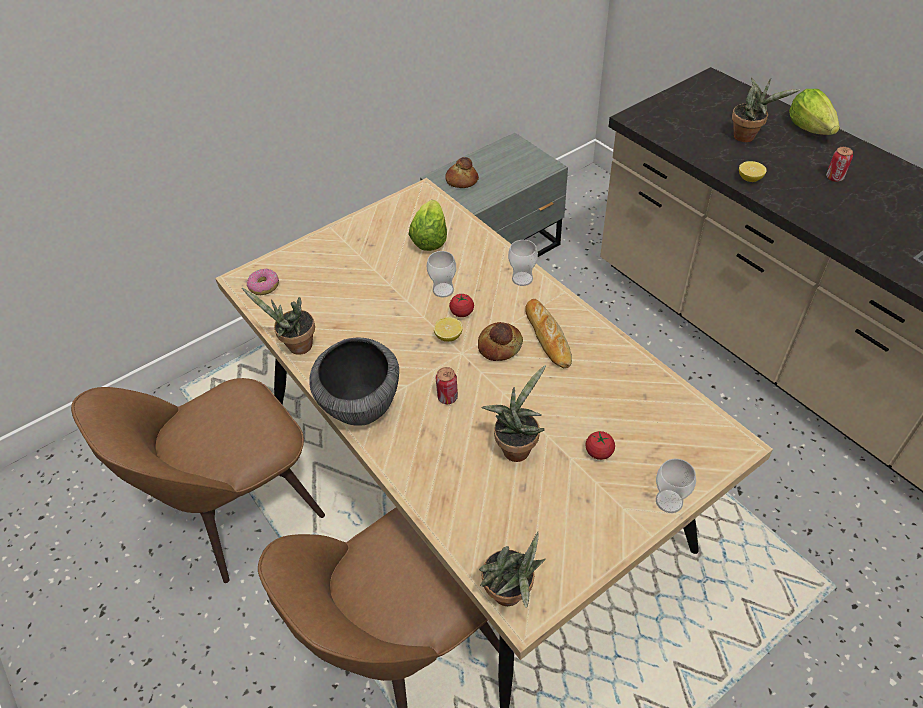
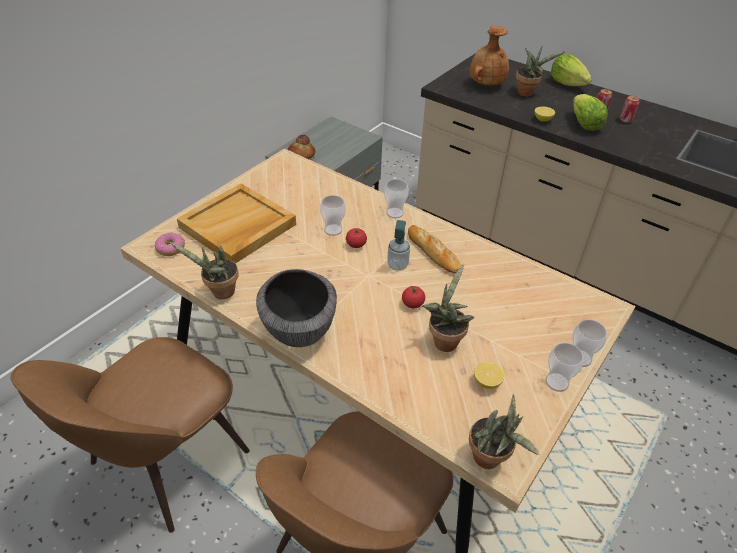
camera: 20 degrees left, 5 degrees down
lettuce [409,200,447,251] -> lettuce moved to [573,94,608,131]
lemon [434,317,463,342] -> lemon moved to [474,362,505,389]
can [436,367,458,404] -> can moved to [620,96,639,123]
bread [478,322,523,361] -> soap dispenser [387,220,410,271]
tomato [585,431,615,460] -> tomato moved to [402,286,425,308]
none -> beige tray [177,184,296,264]
none -> brown vase [470,25,509,85]
none -> cup [545,343,583,392]

